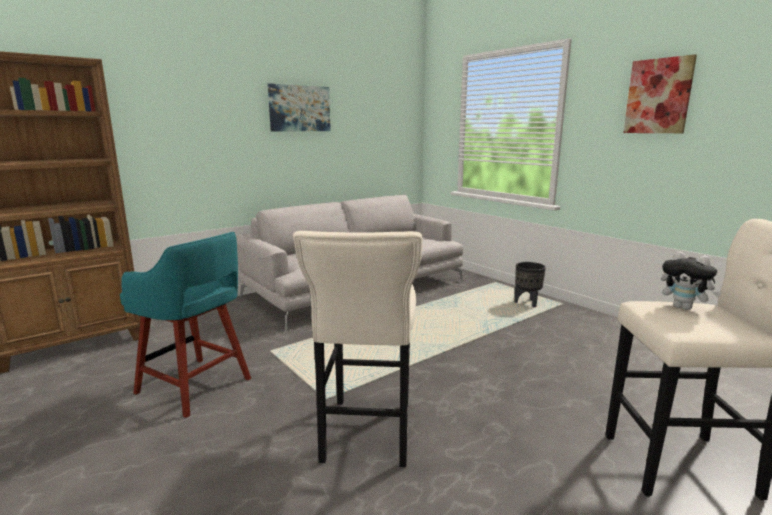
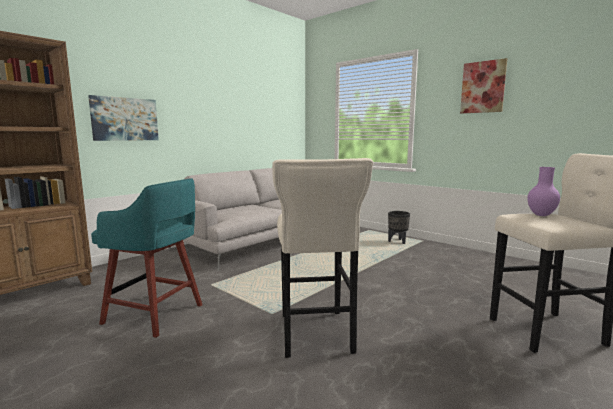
camera: 10 degrees left, 5 degrees down
picture [268,83,331,131] -> picture moved to [88,95,159,141]
plush toy [661,251,722,310] -> purple vase [527,167,560,216]

